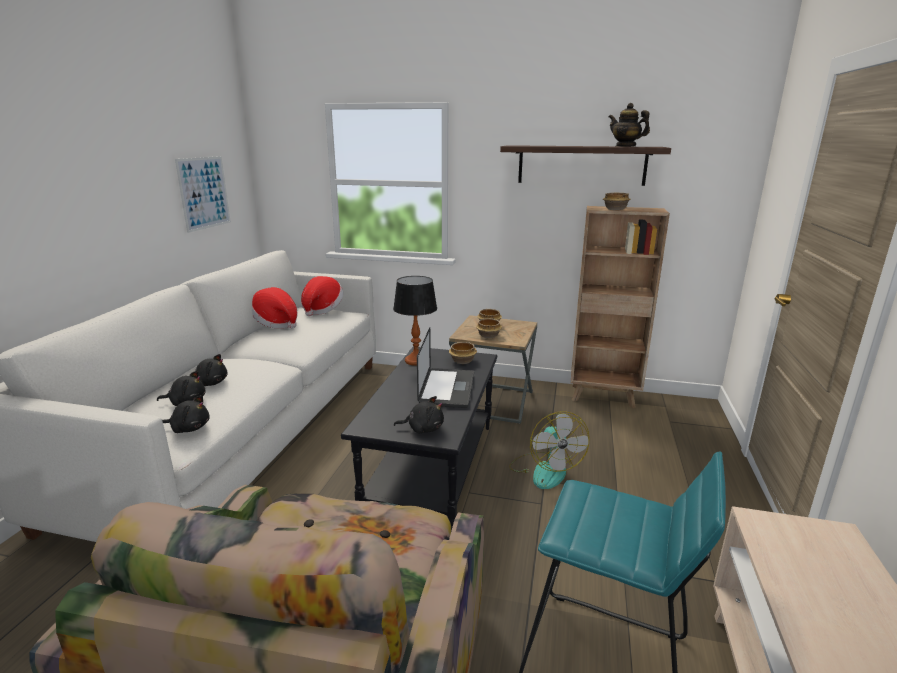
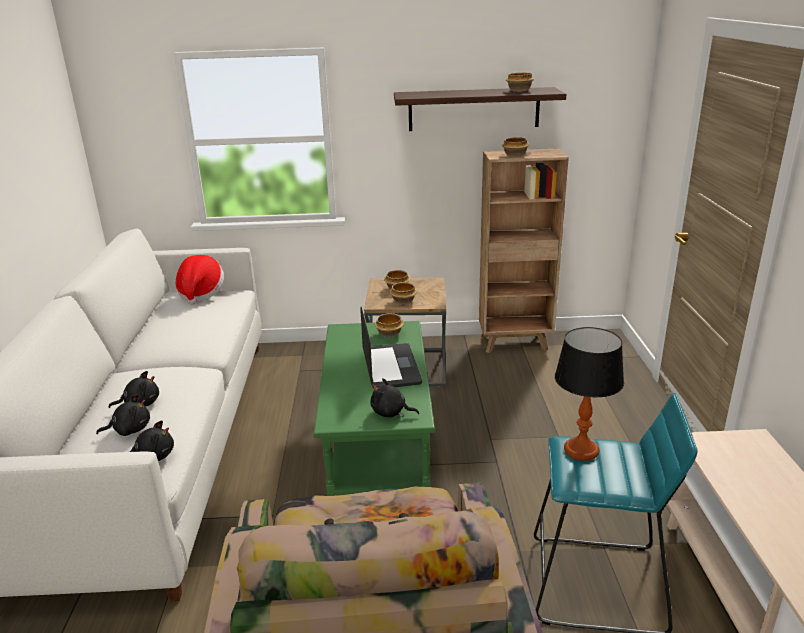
camera: 15 degrees left, 5 degrees up
picture [175,156,231,233] -> none
hat [252,287,298,329] -> none
black coffee table [341,347,497,531] -> green coffee table [314,321,435,496]
table lamp [393,276,437,366] -> table lamp moved to [555,327,624,461]
black plush toy [394,396,444,433] -> black plush toy turned 150 degrees counterclockwise [370,378,419,417]
fan [509,411,590,489] -> none
teapot [609,103,650,147] -> bowl [506,72,534,92]

